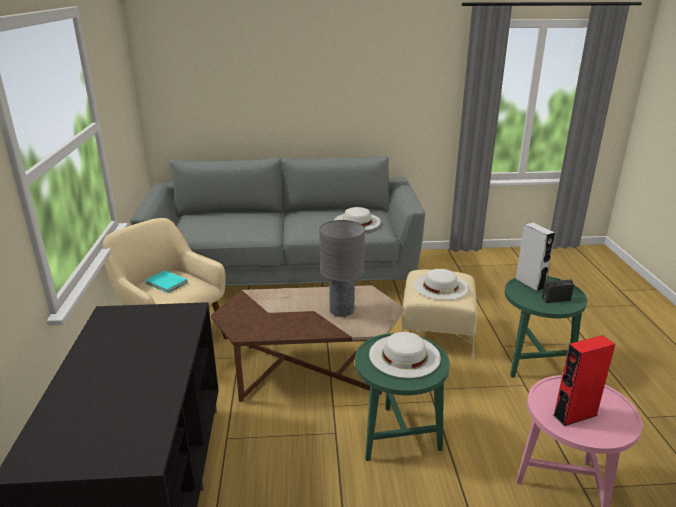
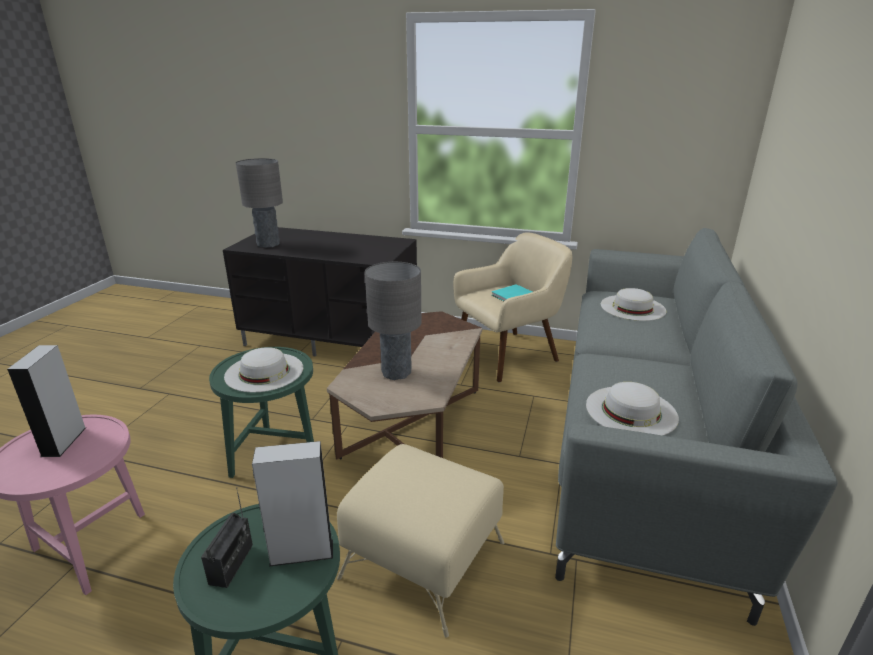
camera: 110 degrees right, 0 degrees up
white hat [413,269,469,300] -> white hat moved to [601,288,666,321]
red speaker [553,335,615,426] -> grey speaker [7,345,86,457]
none -> grey table lamp [236,158,283,248]

